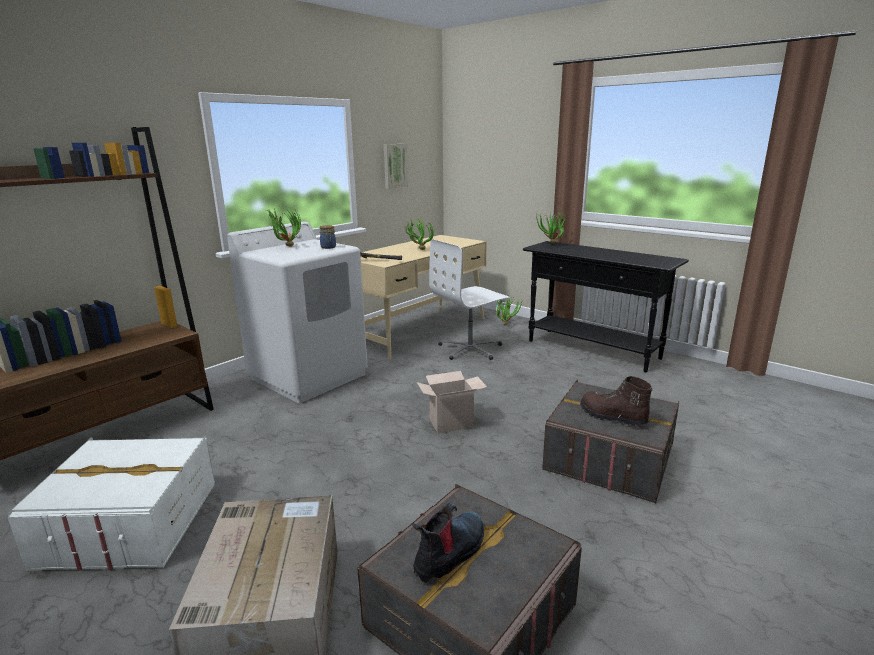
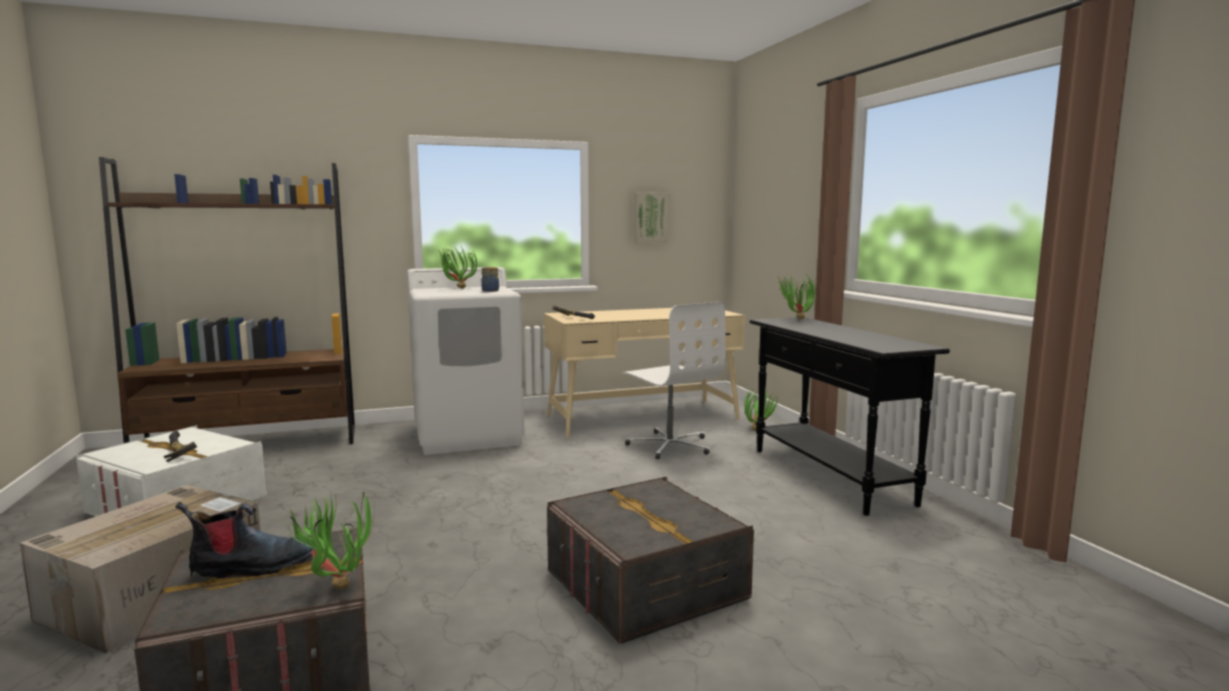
camera: 30 degrees right, 10 degrees down
potted plant [404,217,434,250] -> potted plant moved to [283,491,374,590]
cardboard box [417,371,487,434] -> none
white office chair [429,239,511,360] -> white office chair turned 120 degrees counterclockwise [622,302,726,459]
brown boot [580,376,652,426] -> none
none -> hammer [163,431,197,462]

